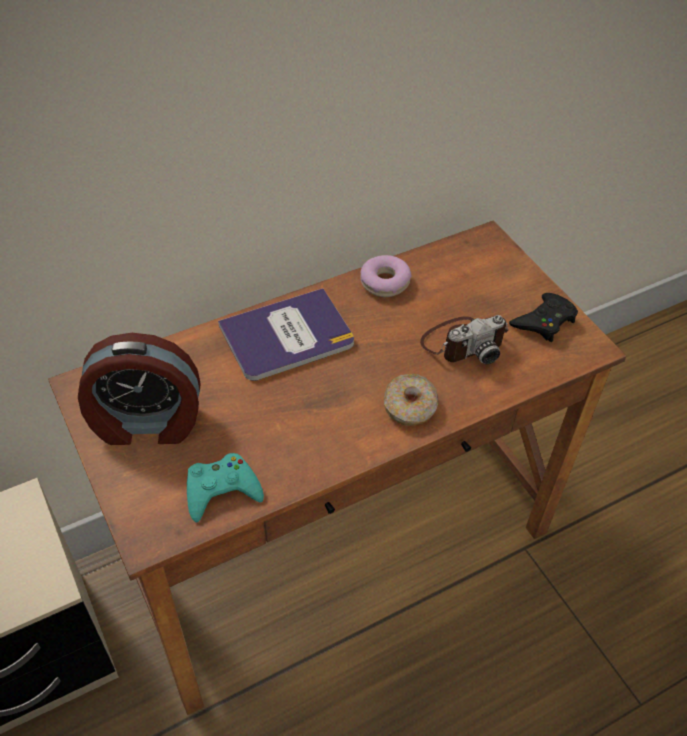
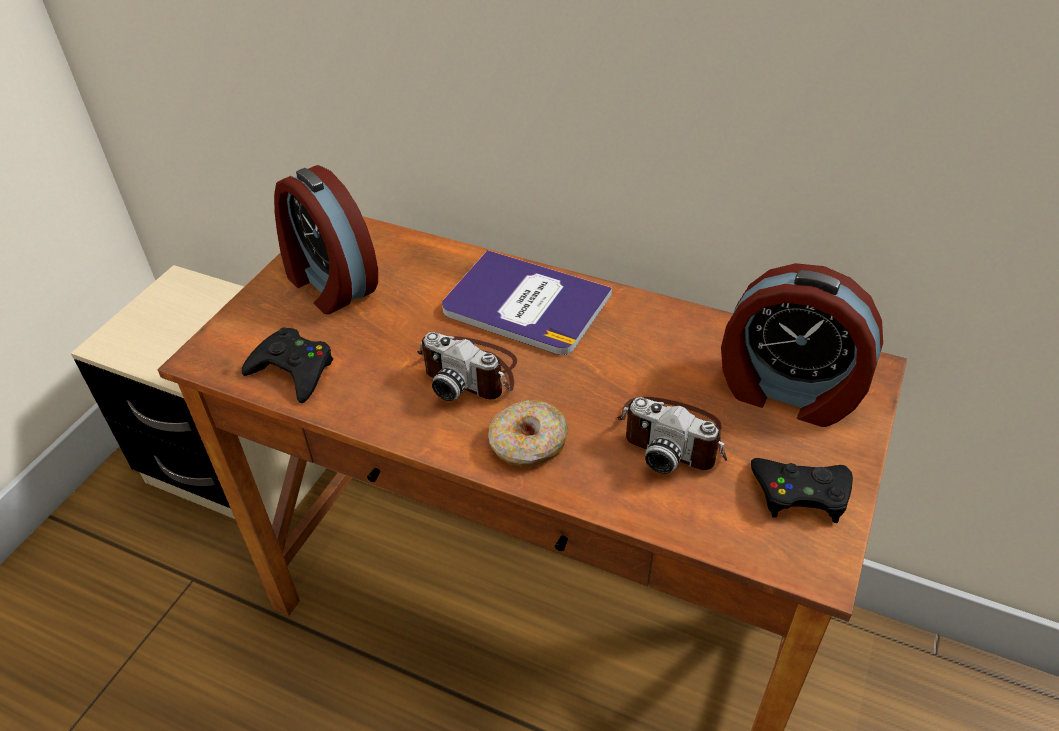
camera: 55 degrees right, 5 degrees down
turquoise game controller [187,453,264,522] -> black game controller [242,327,333,403]
donut [360,255,411,297] -> none
none -> camera [417,332,517,401]
none -> alarm clock [721,263,883,427]

